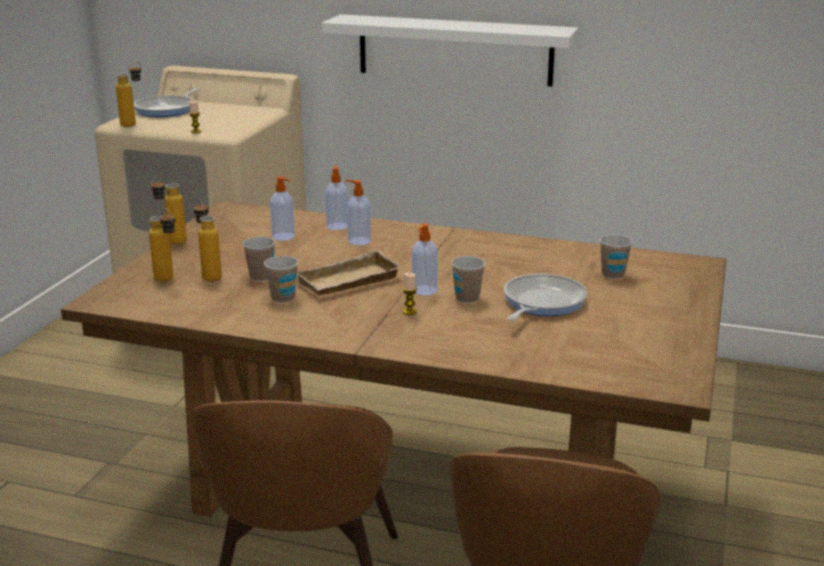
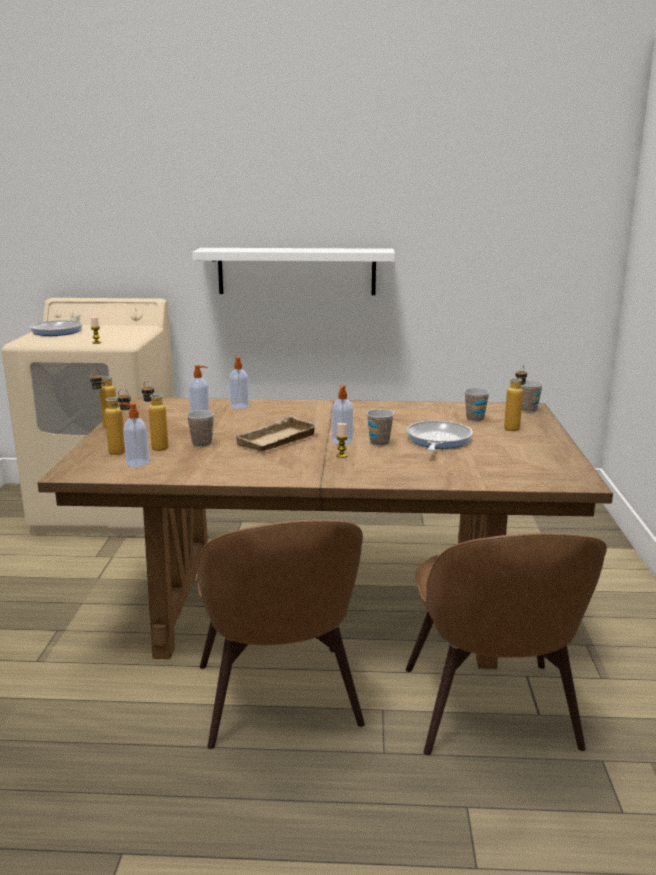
camera: 15 degrees left, 5 degrees down
bottle [116,62,141,127] -> bottle moved to [504,365,527,431]
cup [264,256,298,303] -> cup moved to [521,380,543,412]
soap dispenser [345,180,371,245] -> soap dispenser moved to [120,403,149,467]

